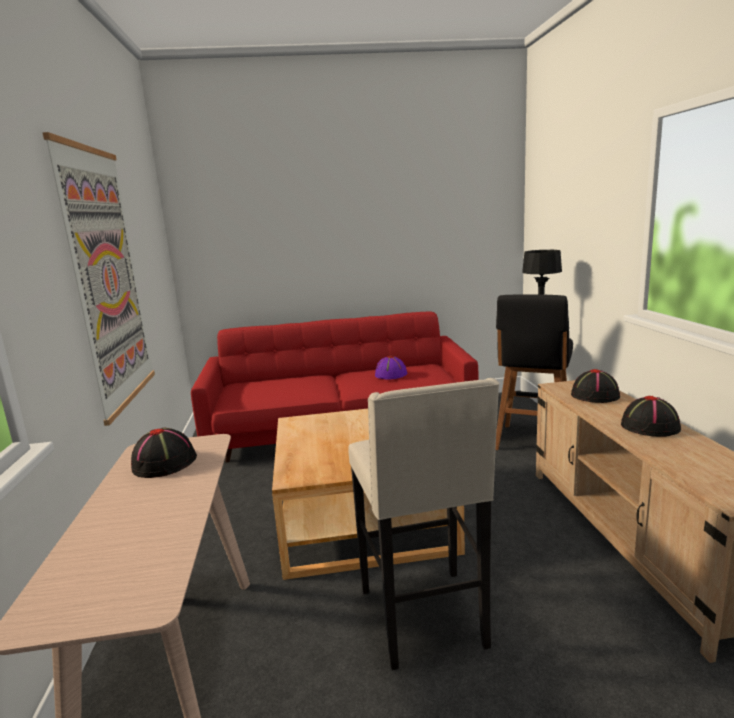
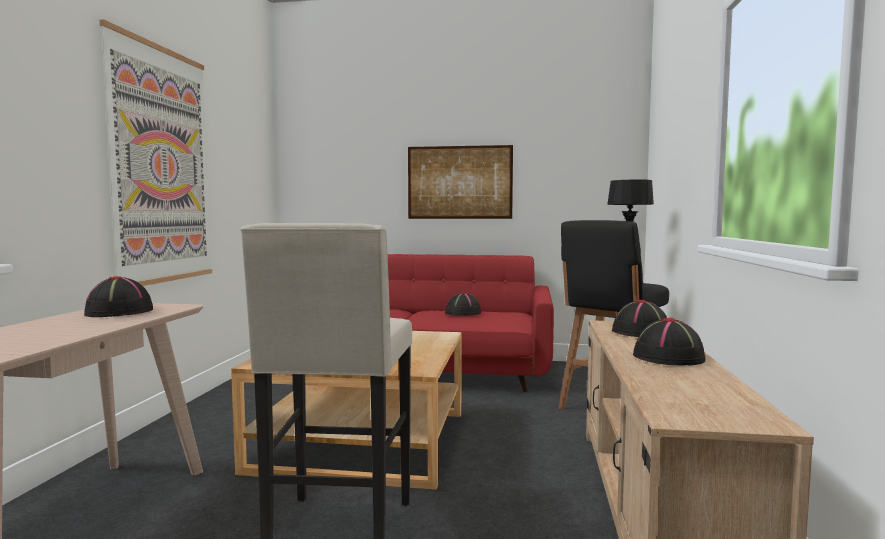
camera: 15 degrees right, 10 degrees down
purple hat [375,356,407,379] -> black hat [445,292,481,316]
none -> picture [408,145,513,219]

